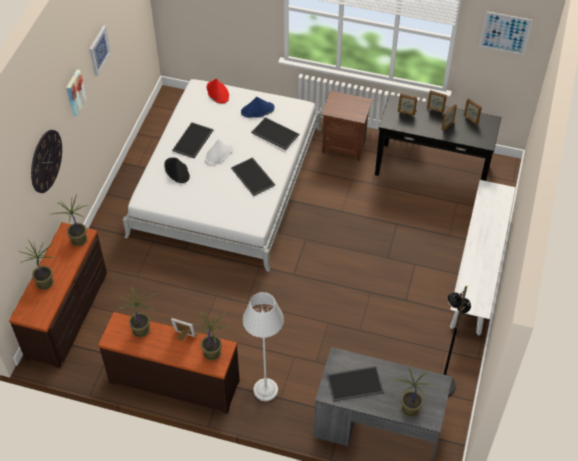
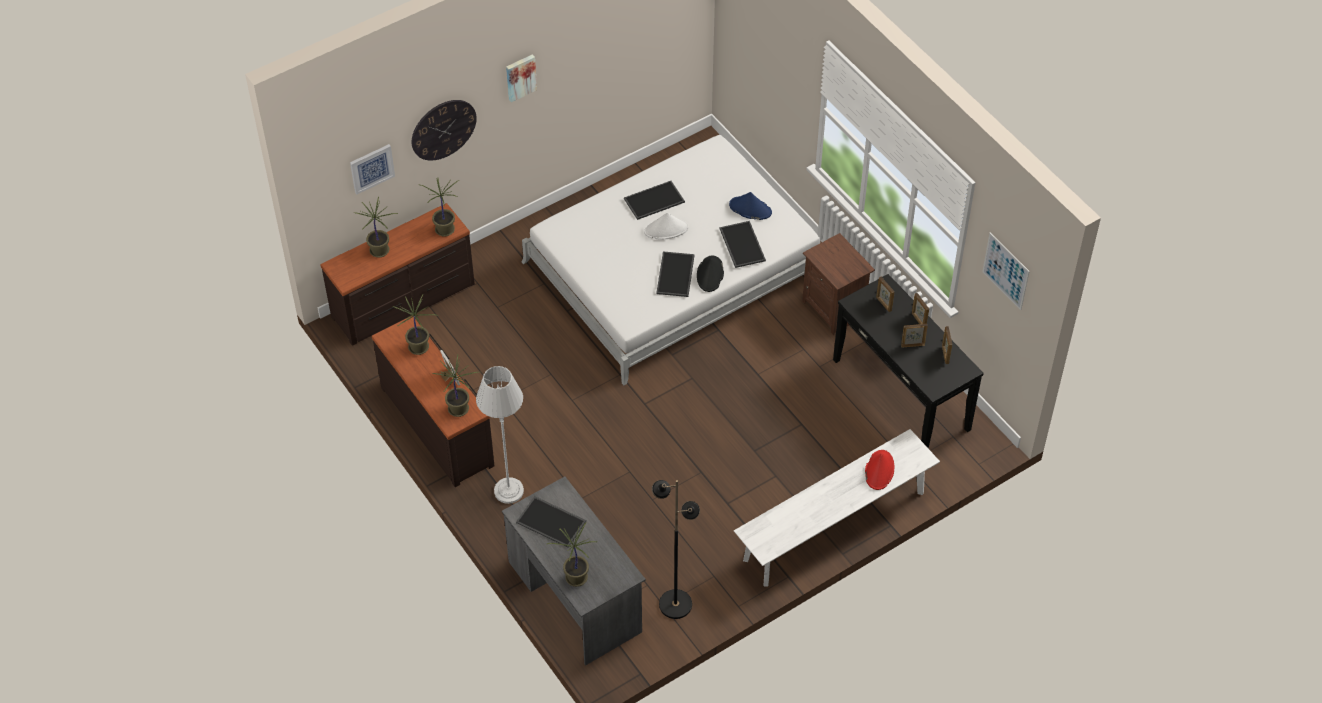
camera: 40 degrees right, 0 degrees up
picture [89,25,111,76] -> picture moved to [350,144,395,194]
black hat [164,157,190,183] -> black hat moved to [697,255,724,292]
red hat [206,79,229,103] -> red hat moved to [865,450,894,490]

